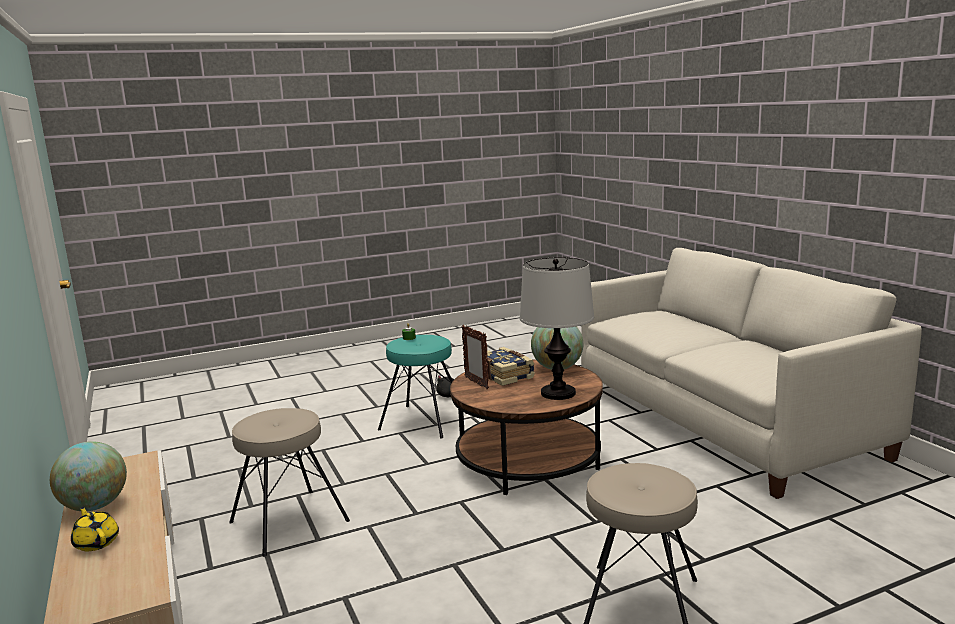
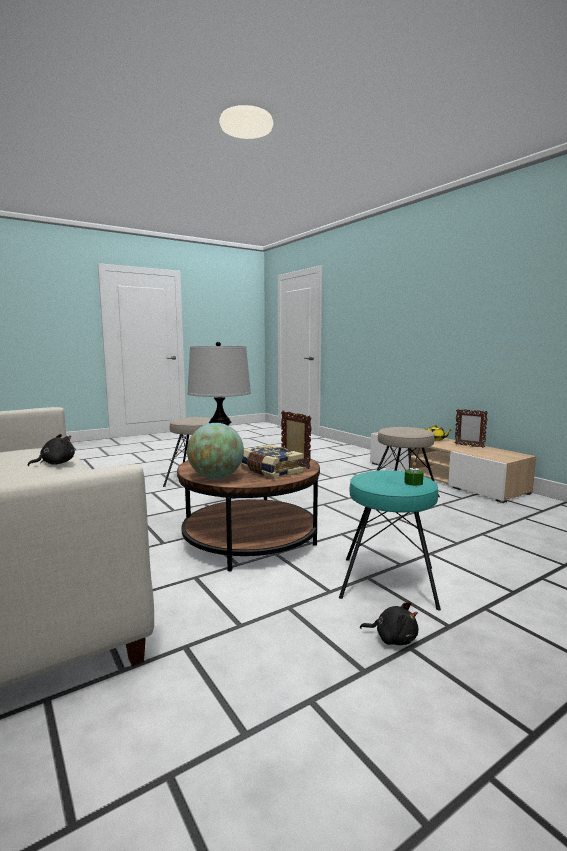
camera: 170 degrees right, 5 degrees down
globe [50,441,127,511] -> picture frame [455,409,488,448]
none -> black plush toy [28,434,75,466]

